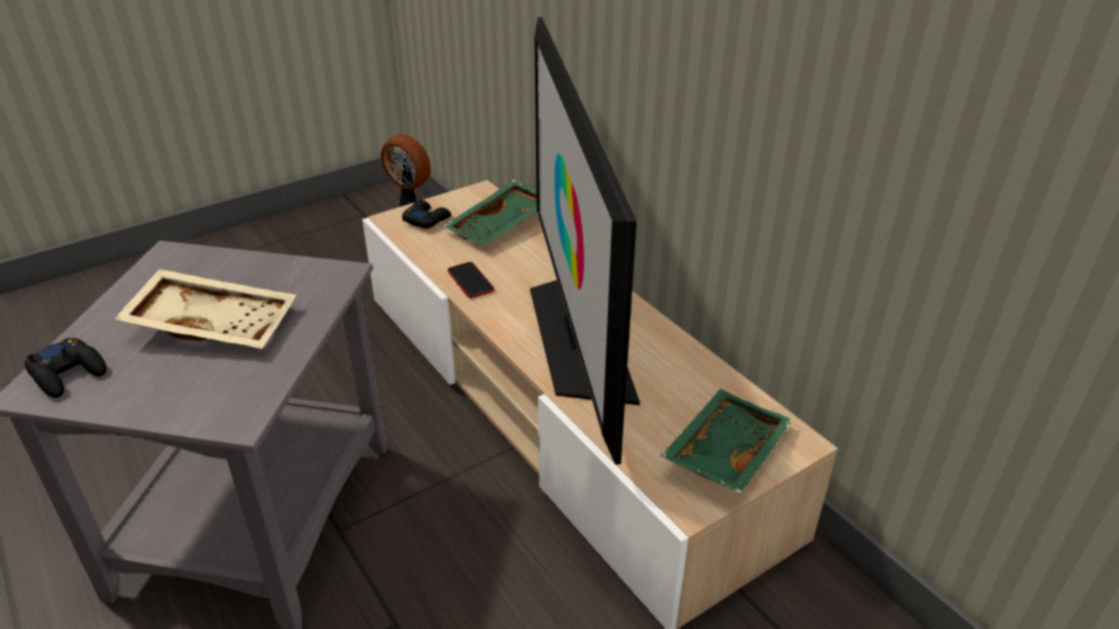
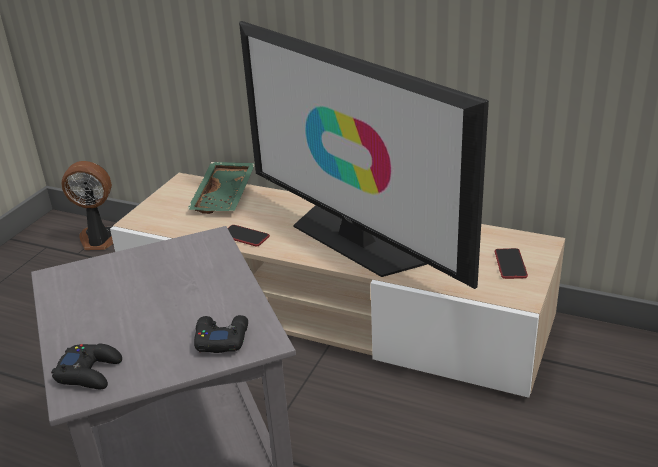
camera: 30 degrees left, 5 degrees down
beige tray [115,269,296,349] -> none
black game controller [402,200,451,229] -> black game controller moved to [194,315,248,353]
green tray [661,389,793,494] -> phone [495,248,528,279]

